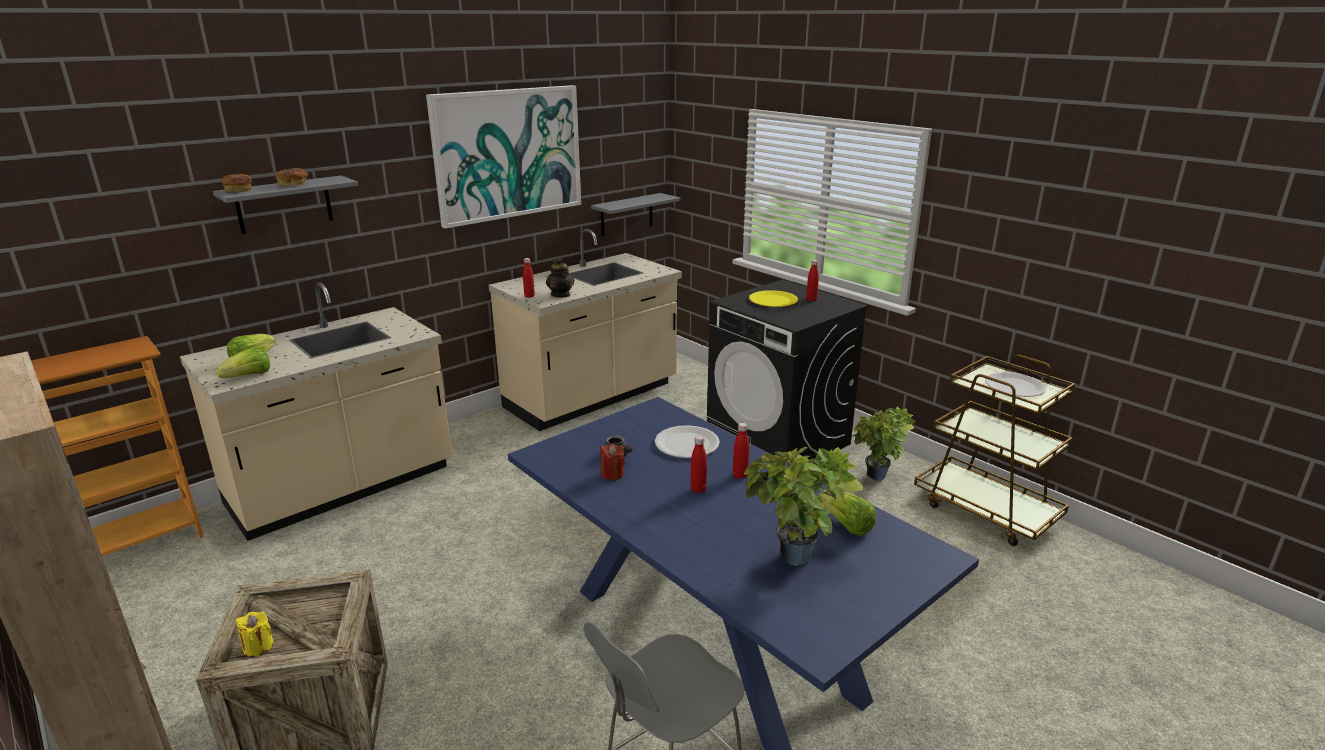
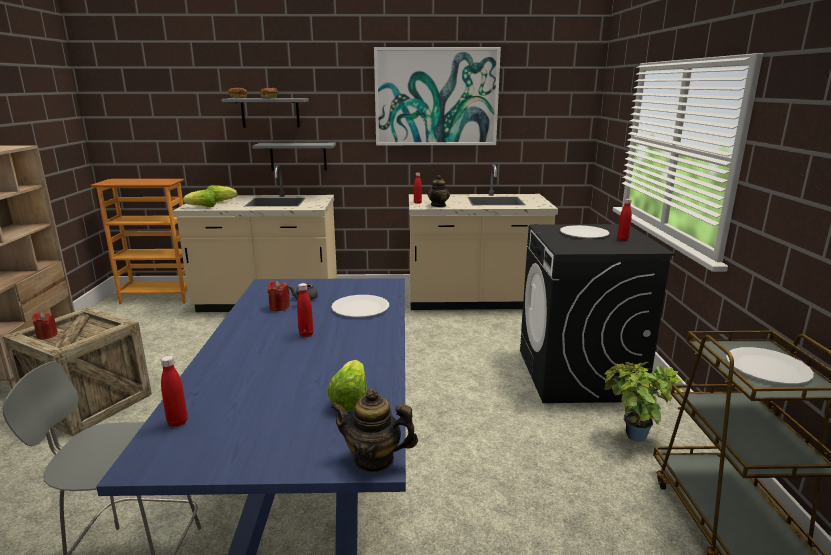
camera: 40 degrees right, 5 degrees down
yellow candle [236,611,274,657] -> red candle [32,312,58,339]
grey shelf [591,193,681,236] -> grey shelf moved to [252,143,336,171]
red bottle [733,423,749,479] -> red bottle moved to [161,356,188,427]
potted plant [744,447,864,566] -> none
yellow plate [749,290,798,307] -> white plate [560,225,609,238]
none -> teapot [330,389,418,473]

